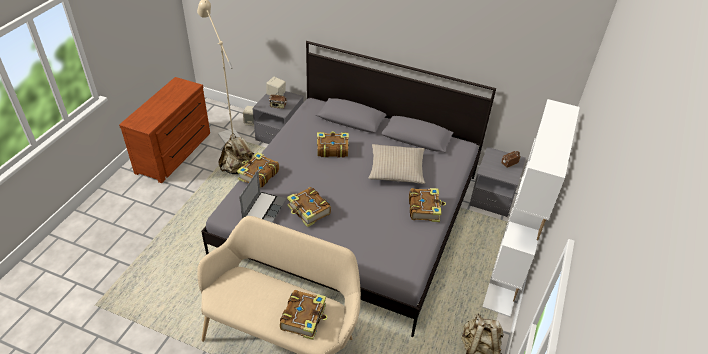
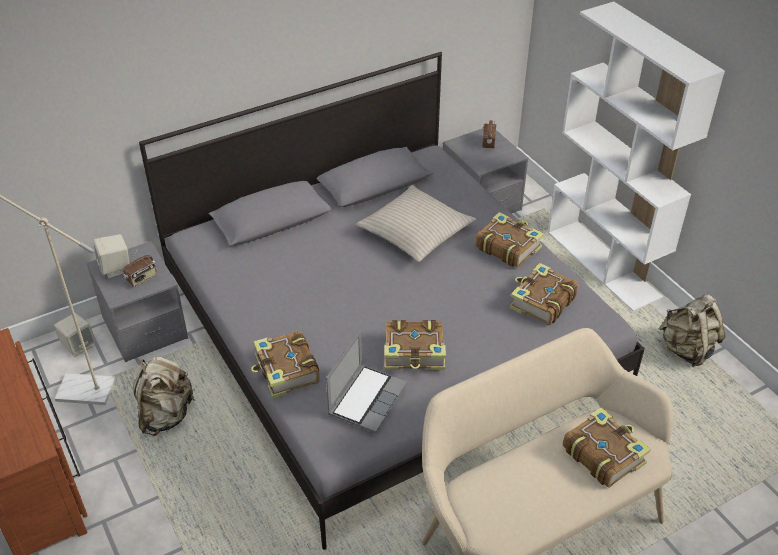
camera: 50 degrees left, 0 degrees up
laptop [239,170,286,223] -> laptop turned 60 degrees clockwise [326,330,407,433]
book [317,131,349,158] -> book moved to [509,263,578,325]

